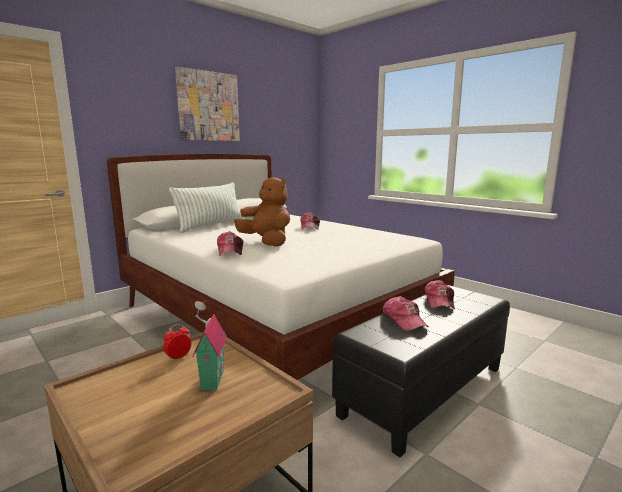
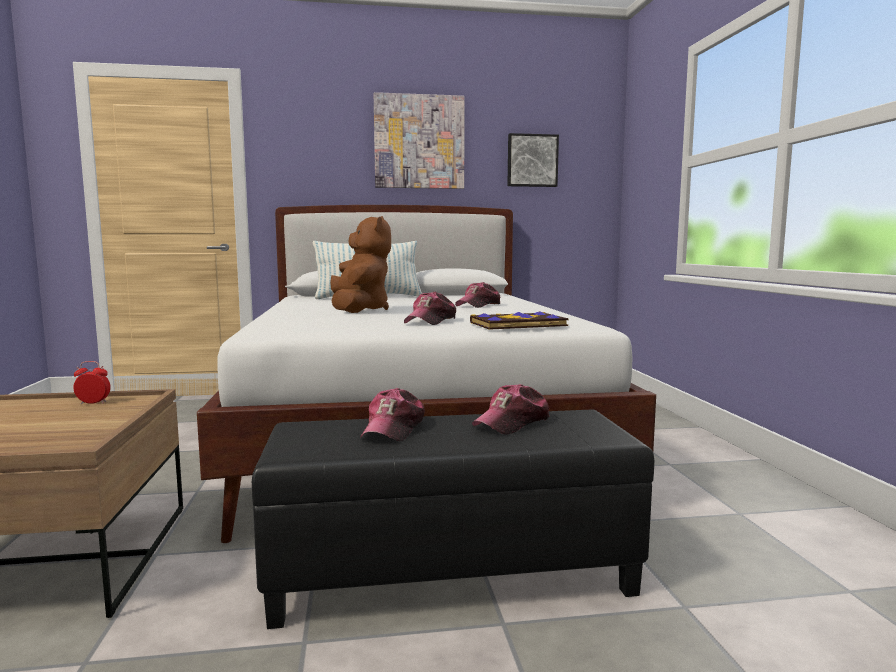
camera: 35 degrees right, 5 degrees down
toy house [192,301,227,391] -> none
cap [217,231,243,256] -> cap moved to [404,292,456,325]
none -> book [470,311,568,330]
none -> picture [507,133,559,187]

